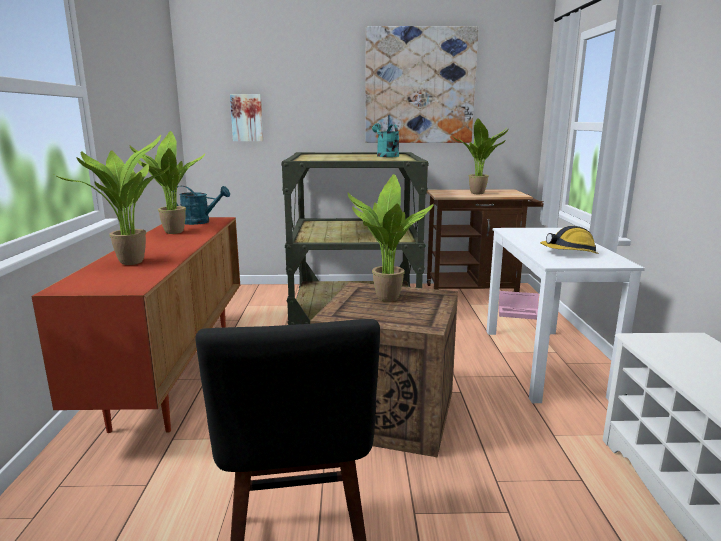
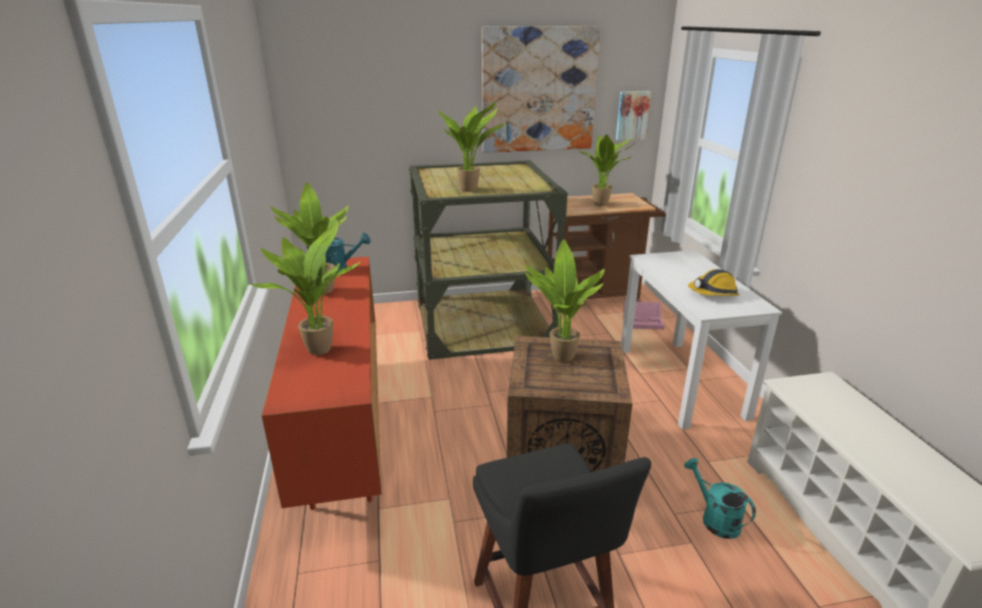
camera: 10 degrees left, 10 degrees up
picture [230,94,263,141] -> picture moved to [616,91,651,141]
turquoise watering can [372,123,399,157] -> turquoise watering can moved to [684,458,756,539]
none -> potted plant [438,101,506,192]

